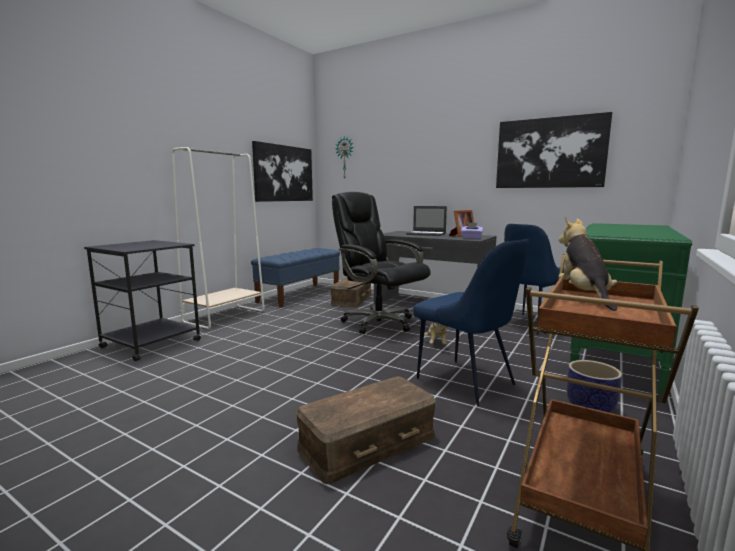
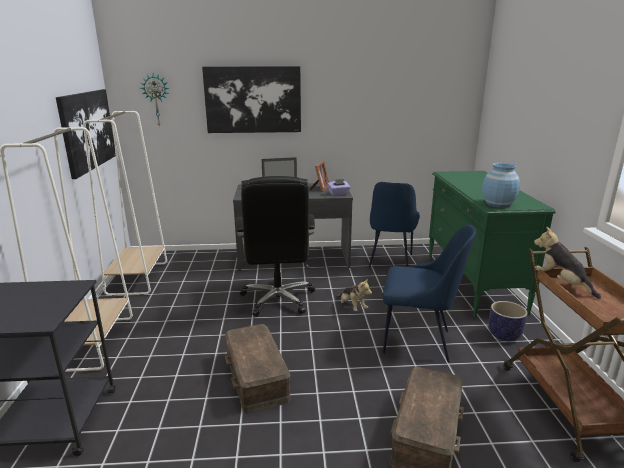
camera: 35 degrees left, 10 degrees up
blue bench [251,248,340,308] -> clothes rack [83,111,167,296]
brown storage box [330,277,371,307] -> brown storage box moved to [225,324,291,413]
black office chair [332,192,431,334] -> black office chair turned 105 degrees counterclockwise [236,176,315,316]
picture [496,112,612,188] -> picture moved to [202,66,301,133]
none -> blue vase [482,163,520,208]

